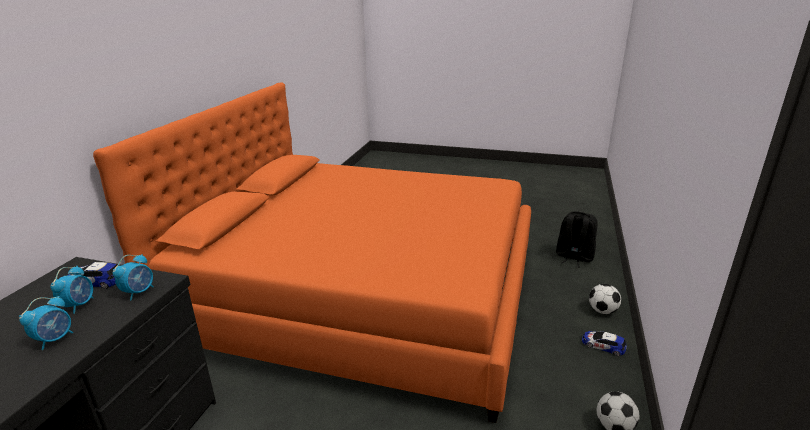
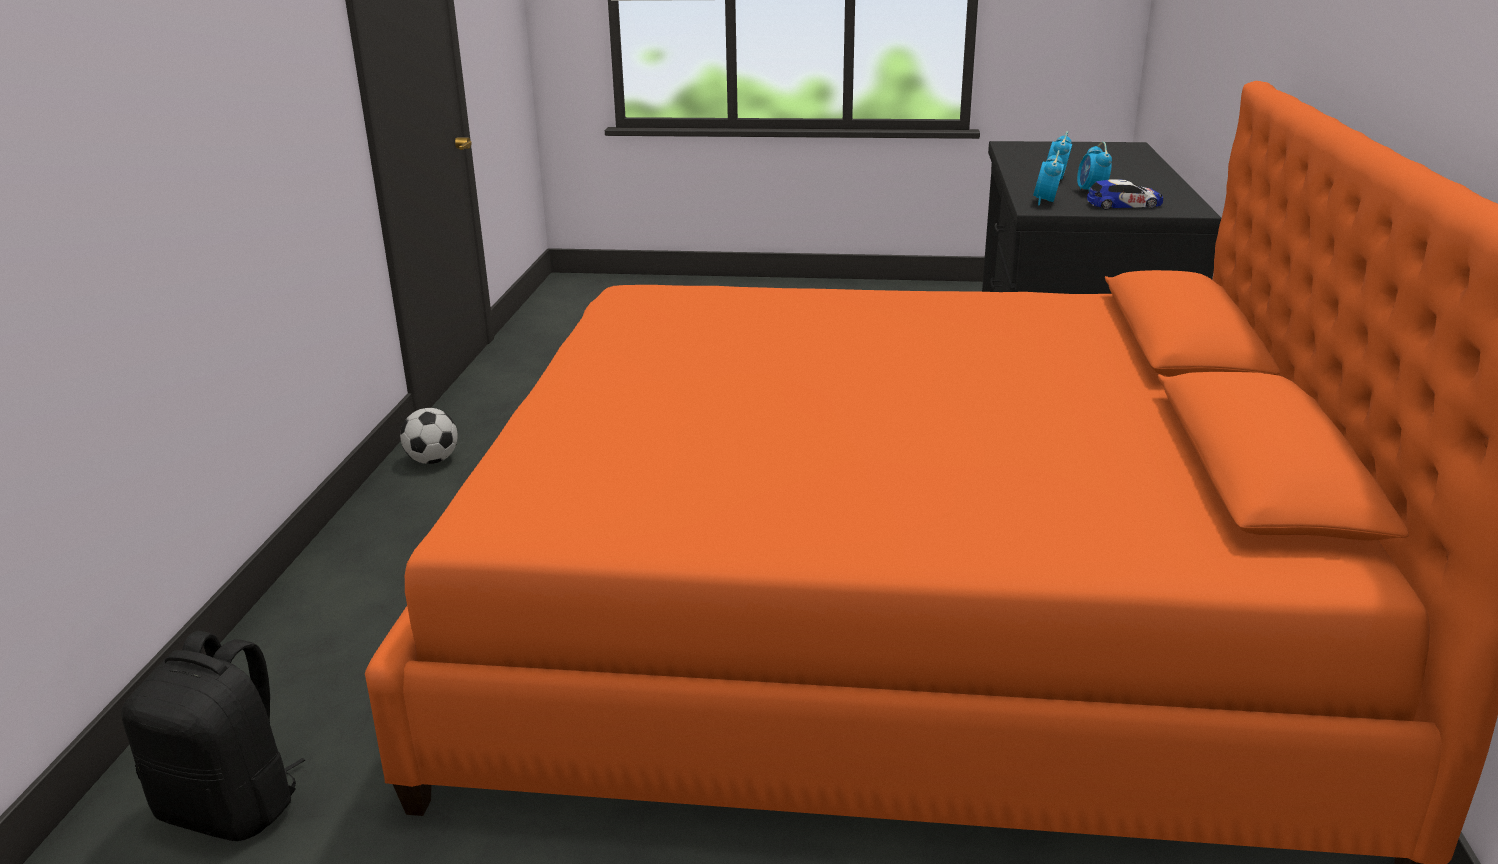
camera: 170 degrees right, 0 degrees up
toy car [582,331,627,356] -> none
football [589,284,621,314] -> none

